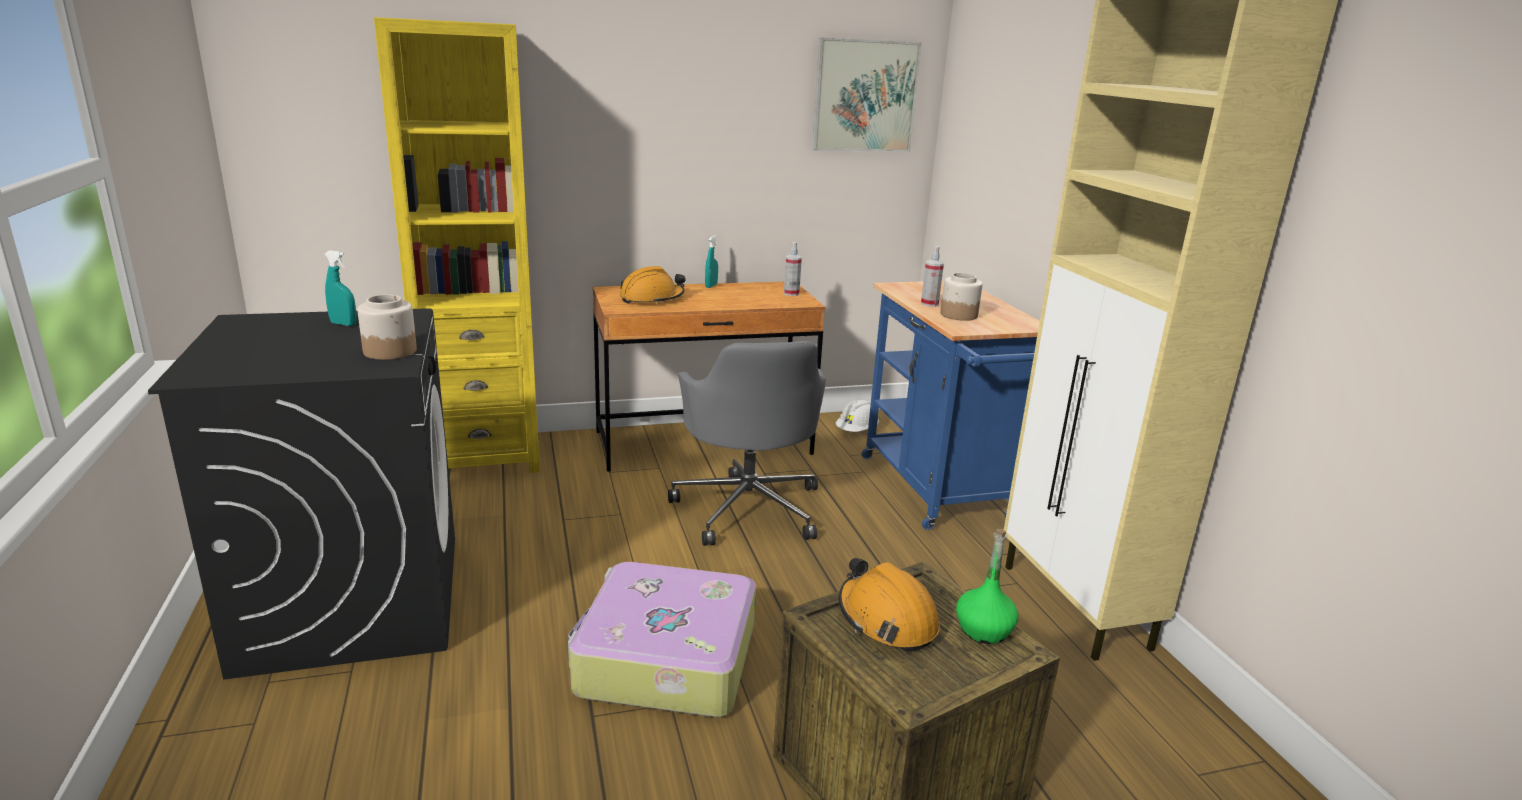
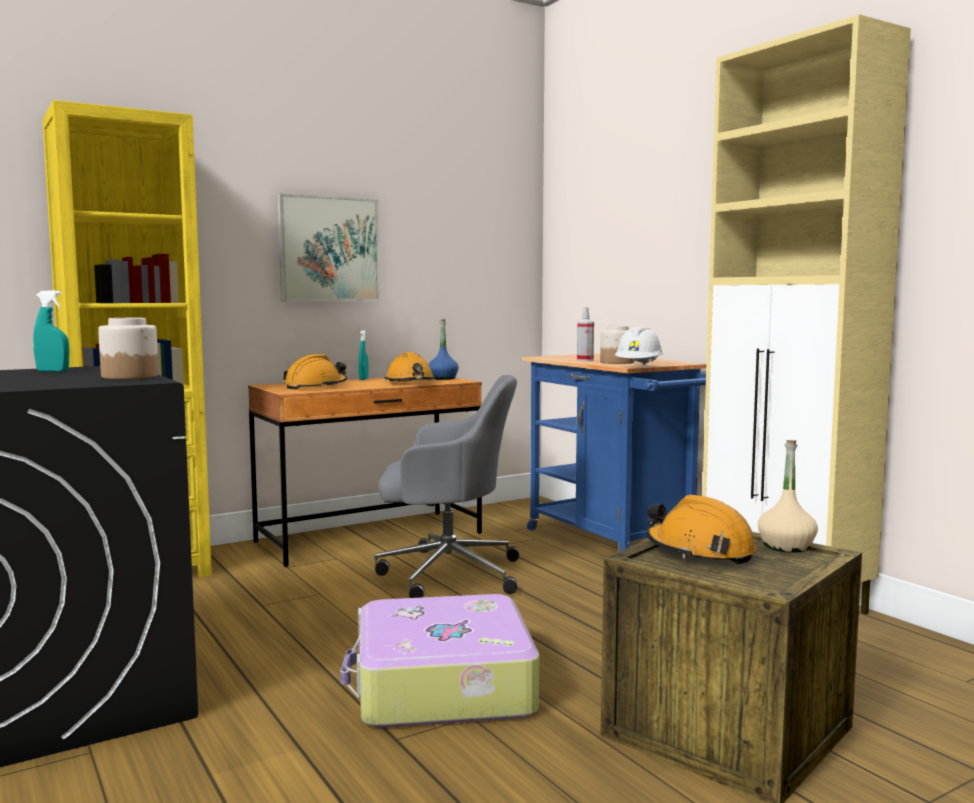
camera: 15 degrees left, 15 degrees down
grey office chair [668,341,826,546] -> grey office chair turned 60 degrees counterclockwise [375,375,519,598]
spray bottle [784,242,802,296] -> blue bottle [428,319,459,380]
picture [812,37,922,152] -> picture moved to [278,193,380,301]
white hard hat [836,398,879,432] -> white hard hat moved to [615,326,663,365]
green bottle [956,529,1018,644] -> beige bottle [758,440,818,553]
none -> orange hard hat [385,352,435,382]

